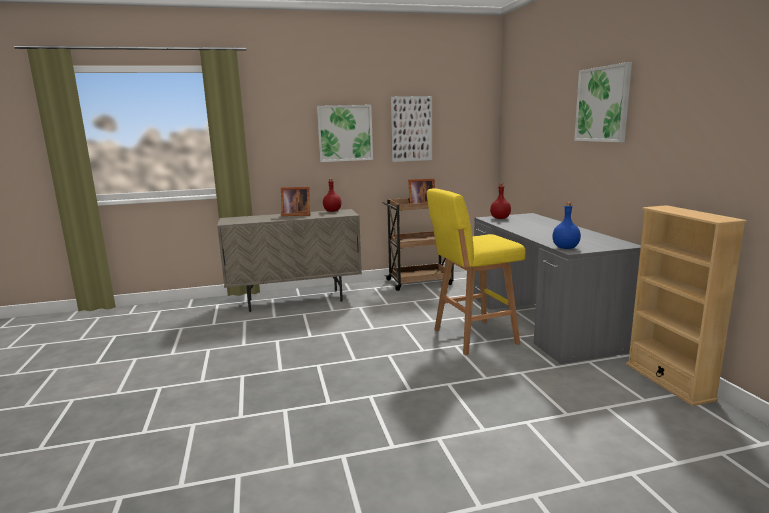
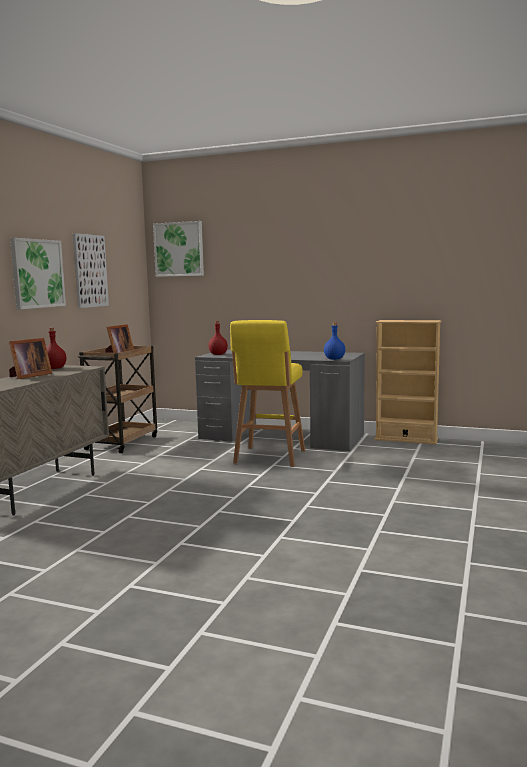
camera: 55 degrees left, 5 degrees down
picture [574,62,632,142] -> picture moved to [153,221,204,277]

